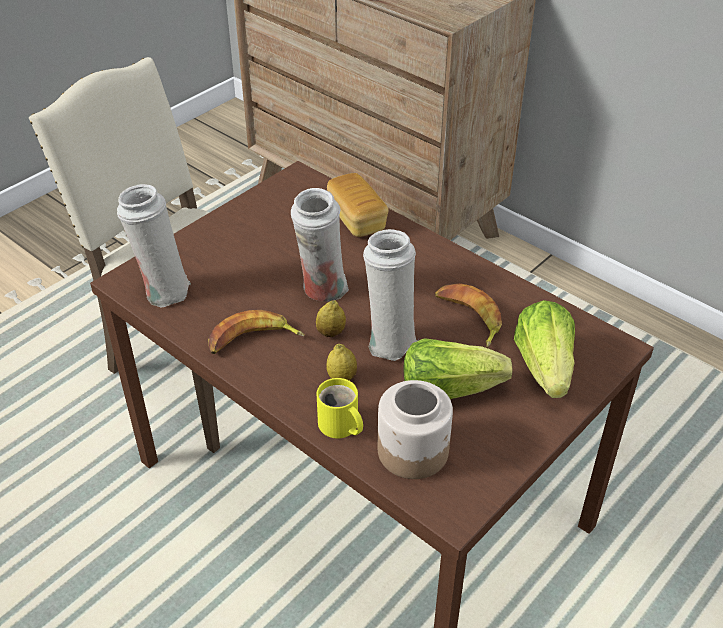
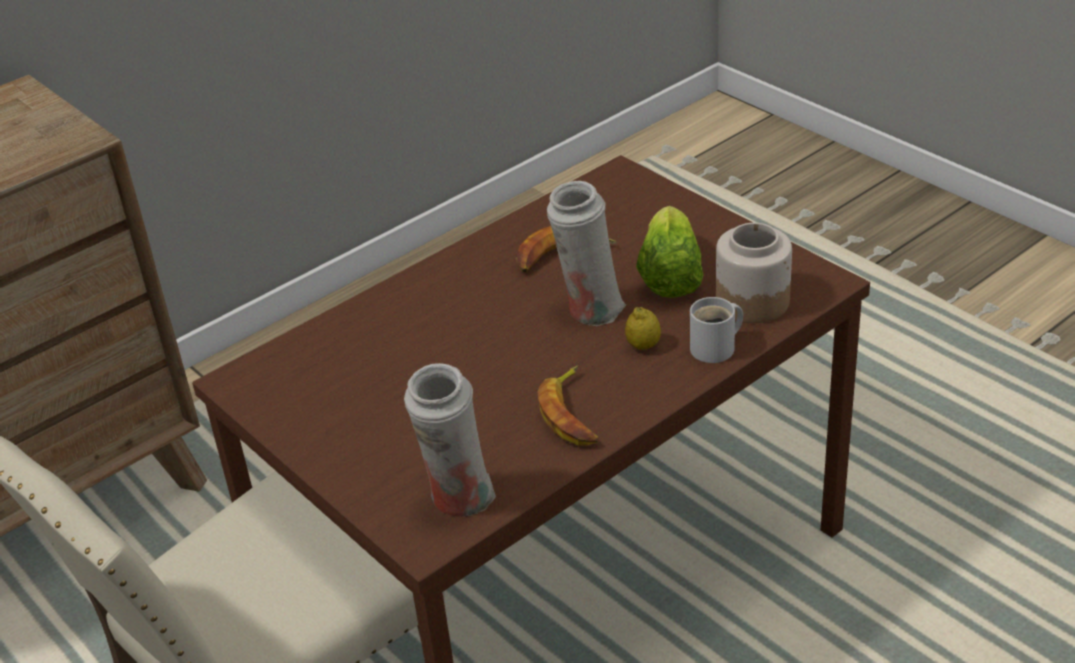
camera: 80 degrees left, 5 degrees down
white vase [291,188,349,302] -> none
lemon [316,300,346,337] -> none
yellow mug [317,378,363,438] -> white mug [690,297,743,363]
bread [327,173,389,237] -> none
lettuce [514,300,575,398] -> none

